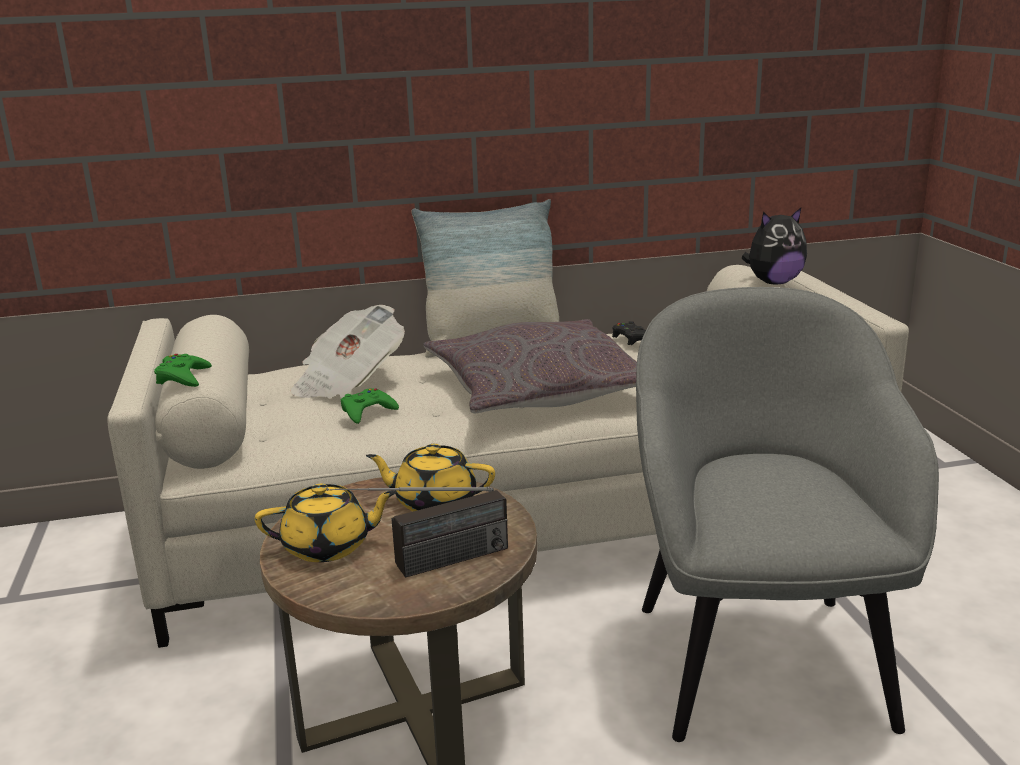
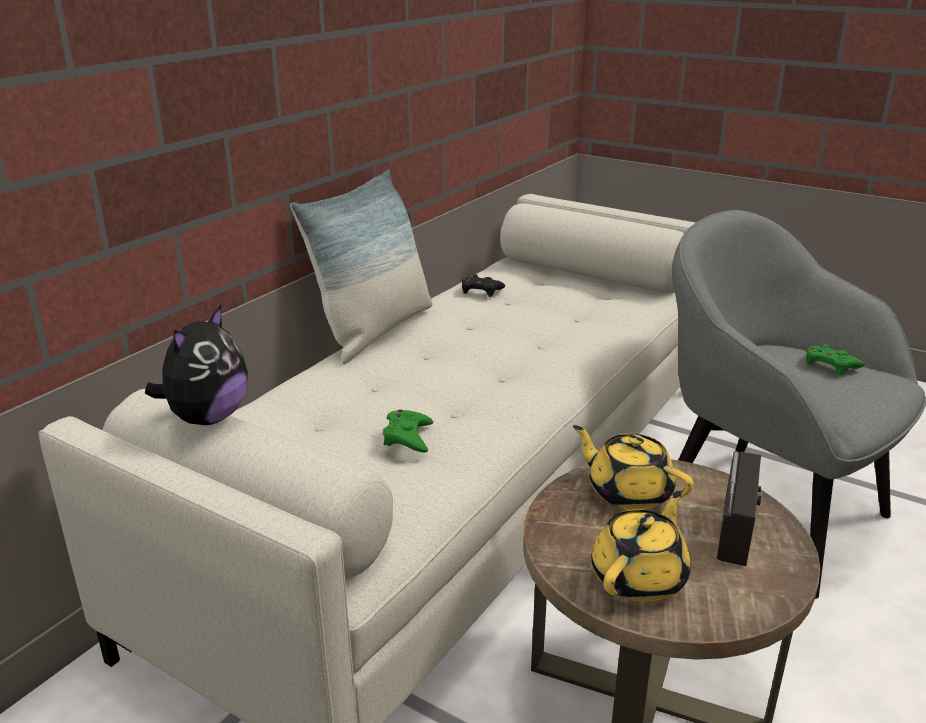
camera: 45 degrees left, 5 degrees up
green game controller [154,354,212,387] -> green game controller moved to [806,344,864,375]
newspaper [291,305,405,398] -> none
yellow teapot [366,444,495,512] -> yellow teapot turned 75 degrees clockwise [573,425,694,510]
grey pillow [424,319,637,413] -> none
plush toy [742,208,807,284] -> plush toy moved to [145,305,248,425]

